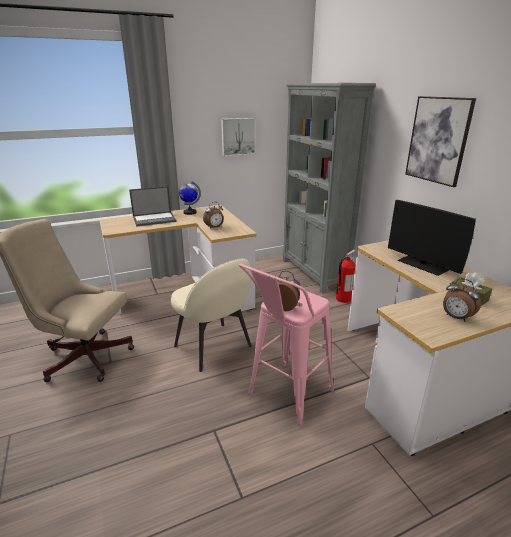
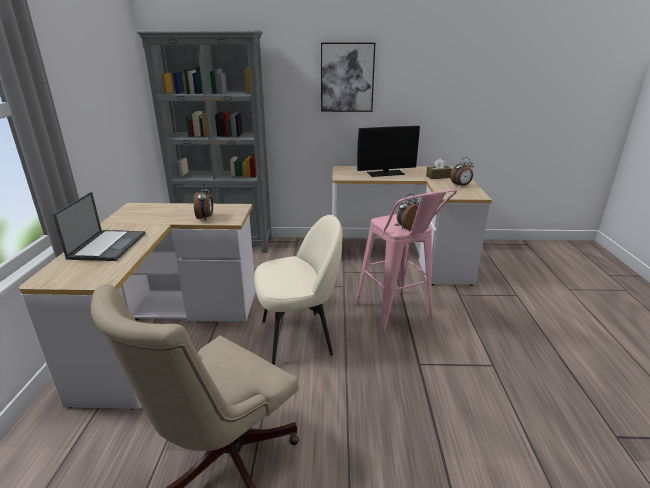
camera: 65 degrees left, 0 degrees up
globe [179,181,201,215] -> none
picture [221,118,256,156] -> none
fire extinguisher [336,249,356,303] -> none

